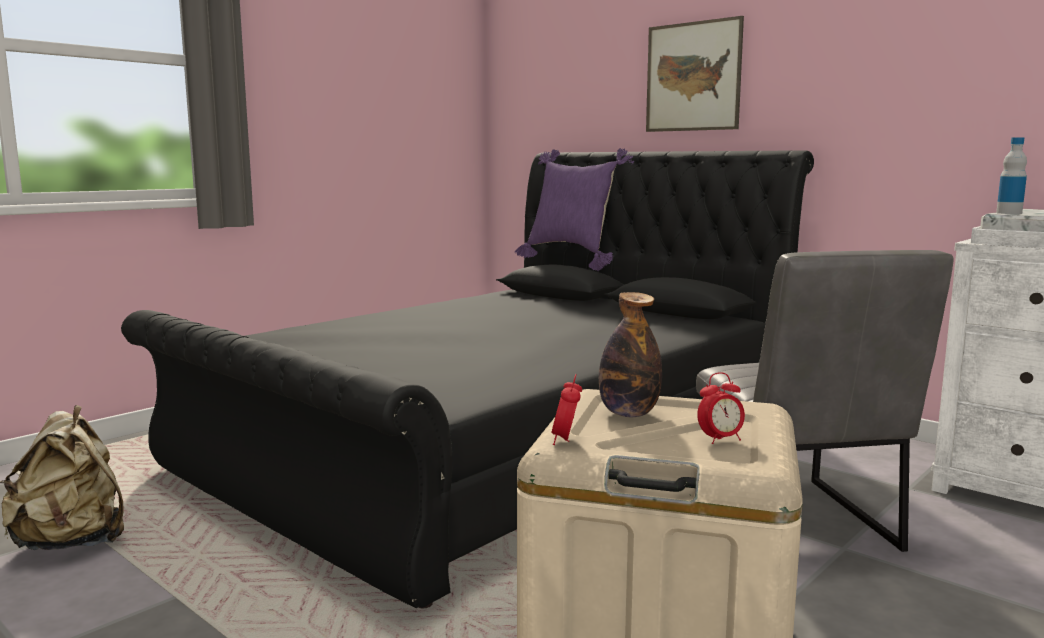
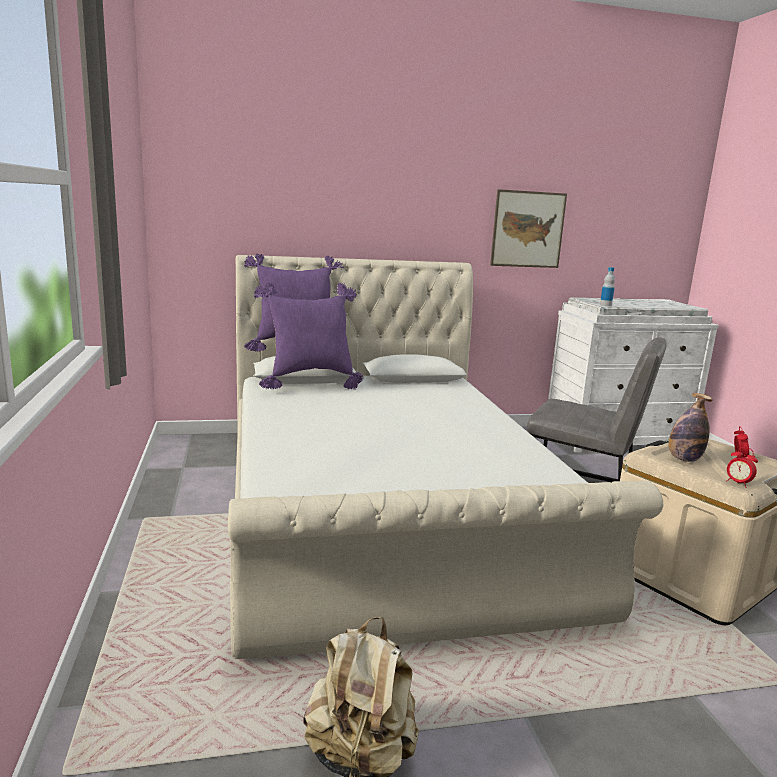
camera: 55 degrees left, 5 degrees up
black bed [121,150,814,609] -> beige bed [228,255,663,659]
picture [646,16,744,132] -> picture moved to [490,189,567,268]
none -> purple pillow [254,282,363,390]

